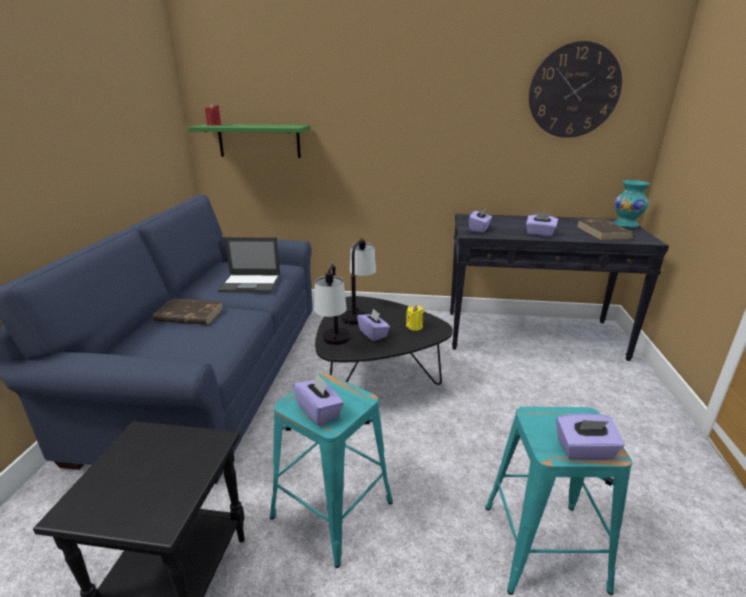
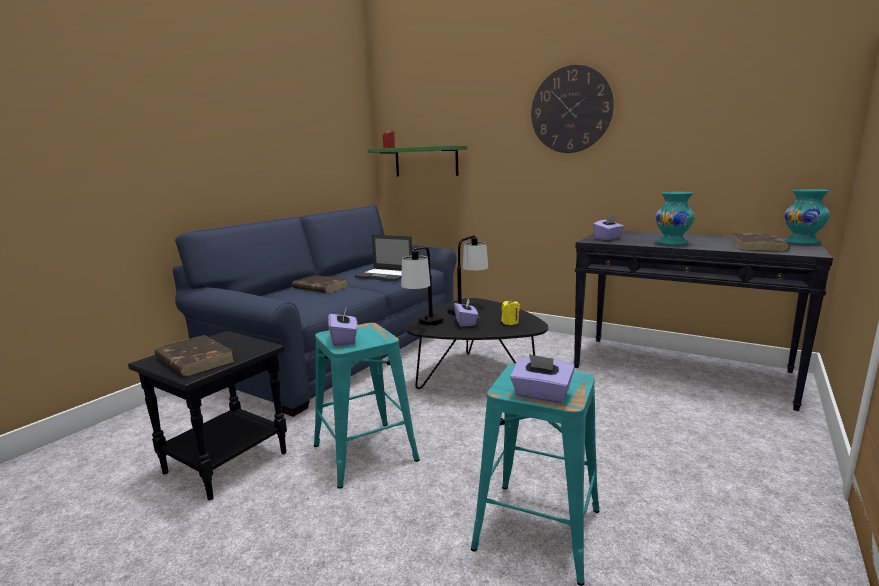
camera: 25 degrees right, 10 degrees down
purple tissue box [526,212,558,237] -> turquoise vase [655,192,695,245]
wall clock [529,41,622,138] -> wall clock moved to [531,65,614,153]
none -> brown book [155,335,235,376]

